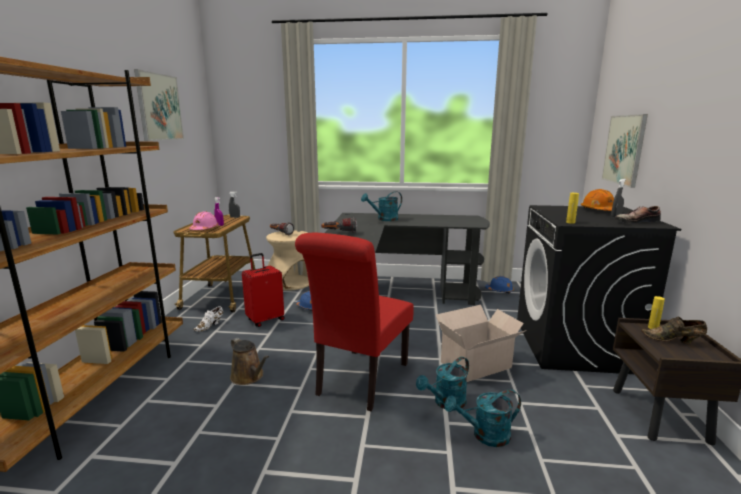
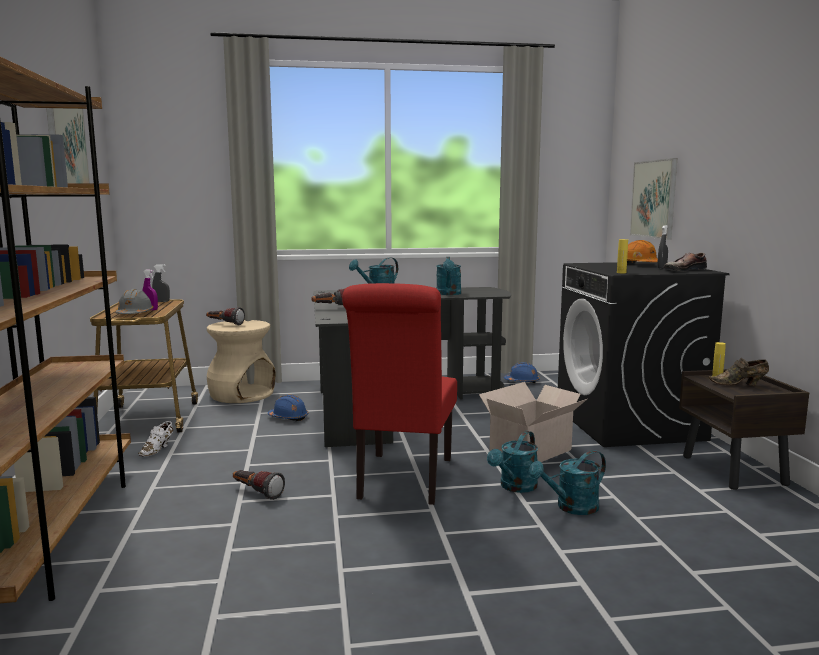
camera: 15 degrees left, 5 degrees down
pink hard hat [189,211,218,230] -> grey hard hat [115,289,154,314]
brown watering can [230,338,269,385] -> flashlight [233,470,285,500]
red suitcase [242,253,284,327] -> none
none -> turquoise watering can [436,257,461,295]

